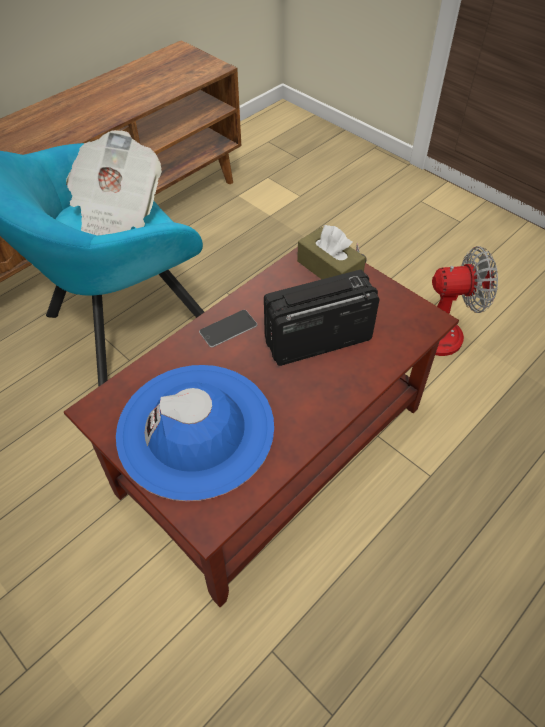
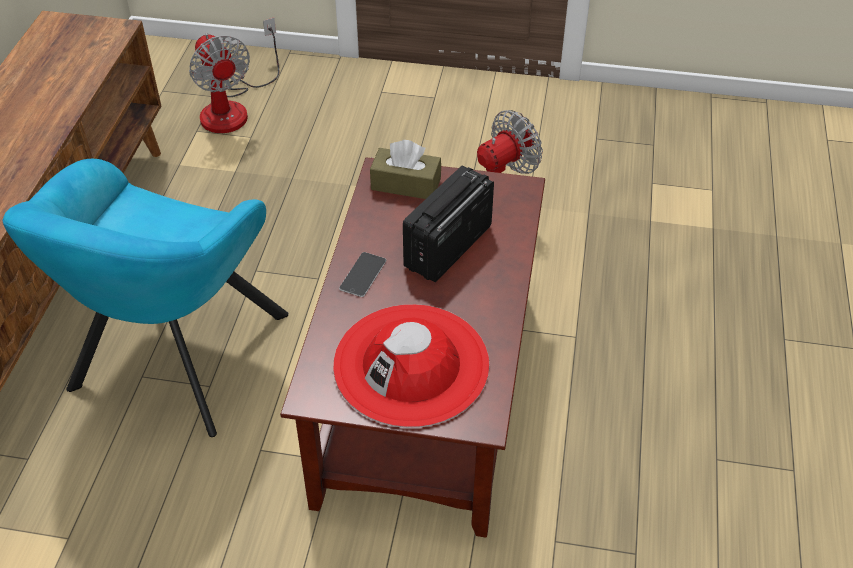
camera: 35 degrees left, 5 degrees down
newspaper [66,130,162,236] -> none
blue hat [116,365,274,501] -> red hat [333,304,490,428]
none -> fan [189,18,279,133]

